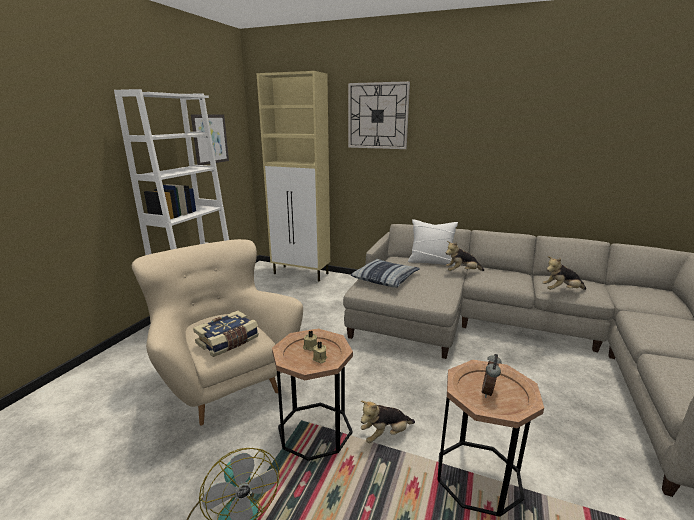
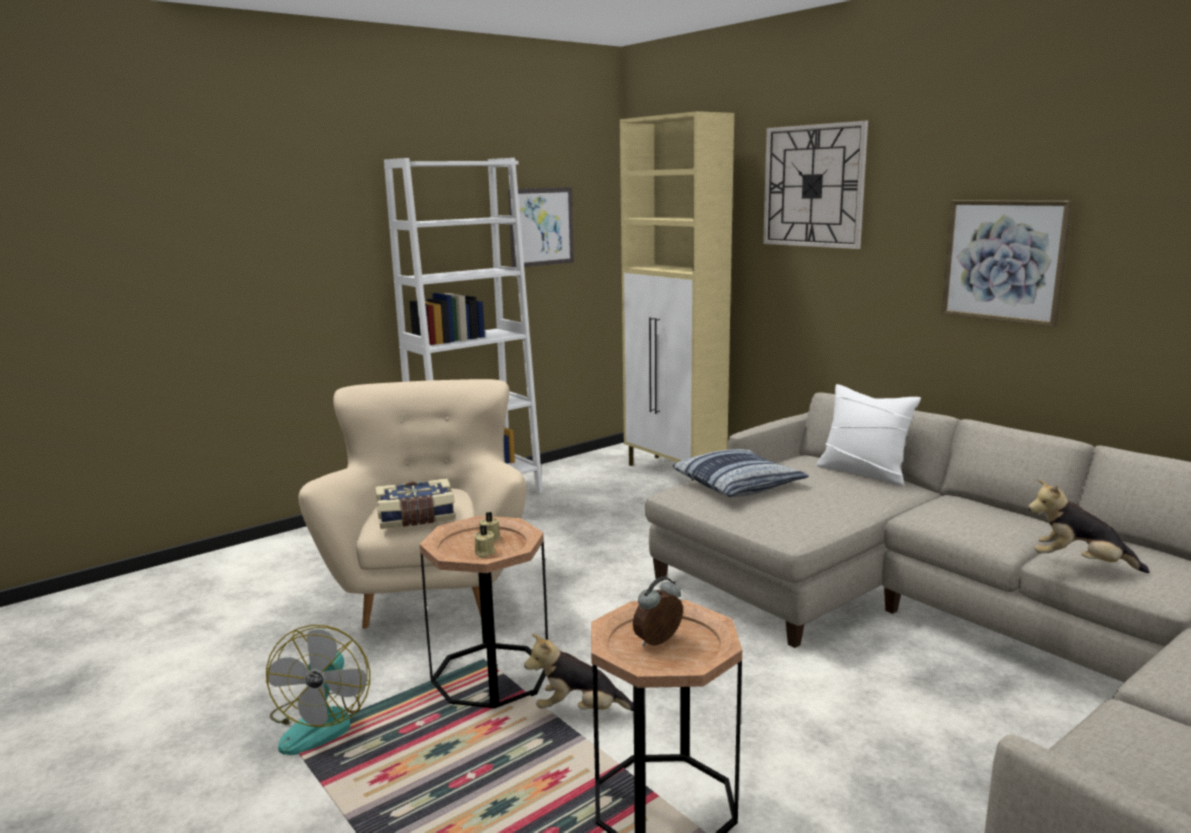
camera: 30 degrees right, 5 degrees down
plush toy [446,241,484,271] -> none
none -> picture [941,200,1072,327]

